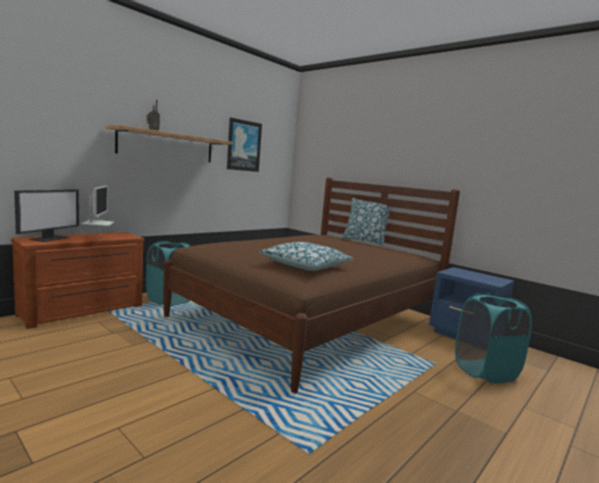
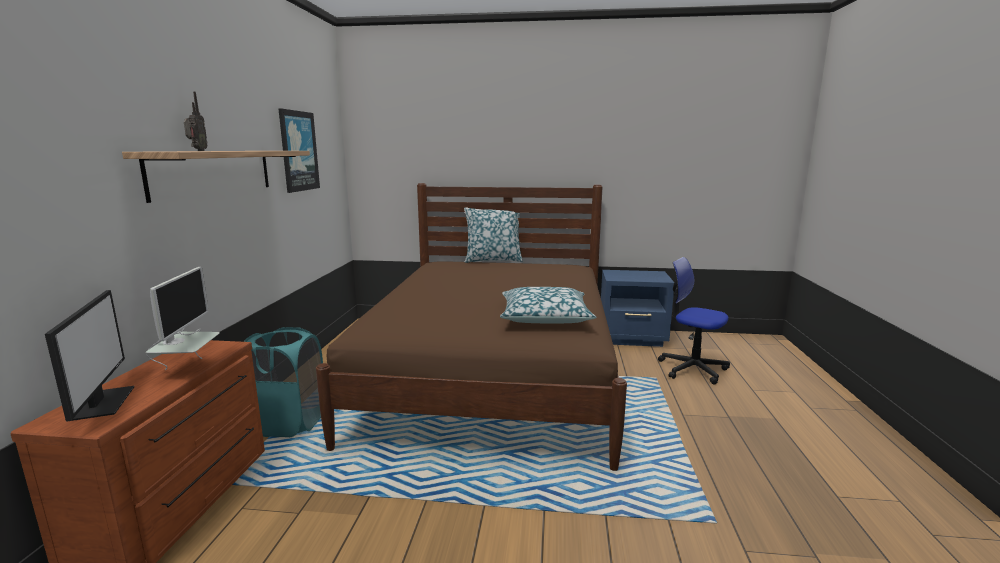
camera: 35 degrees left, 5 degrees up
monitor [78,186,114,237] -> monitor turned 45 degrees clockwise [146,267,220,370]
turquoise laundry basket [455,293,532,383] -> office chair [658,257,730,385]

